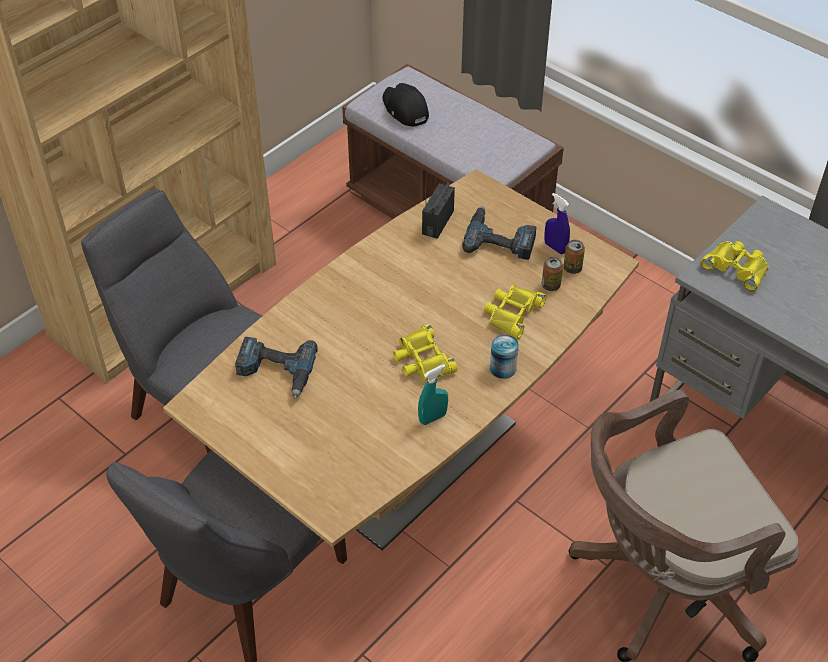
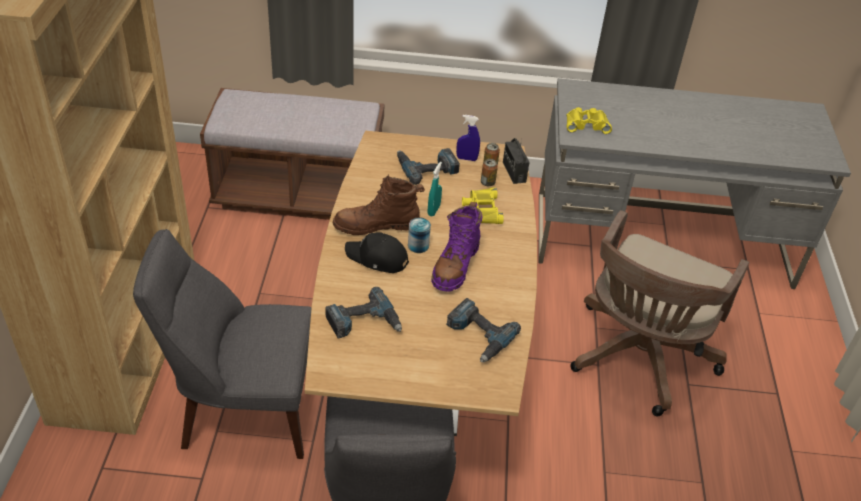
camera: 40 degrees left, 5 degrees down
black cap [382,83,429,127] -> black cap moved to [345,232,409,273]
yellow binoculars [393,324,457,381] -> purple boot [431,202,483,292]
turquoise spray bottle [418,364,448,425] -> turquoise spray bottle moved to [428,162,442,216]
radio [422,183,455,239] -> radio moved to [503,138,529,184]
can [490,335,519,379] -> can moved to [408,217,431,253]
none -> brown boot [333,175,425,235]
none -> power drill [446,298,521,363]

